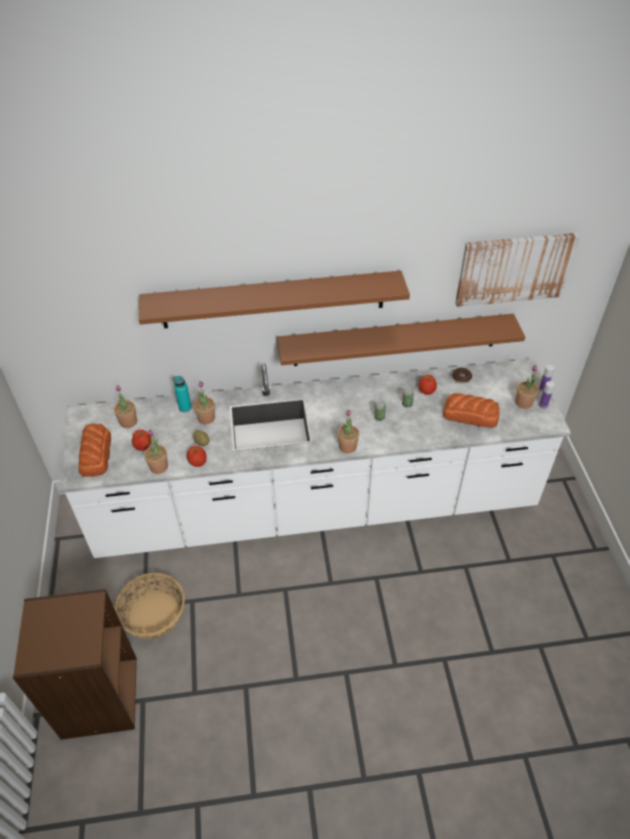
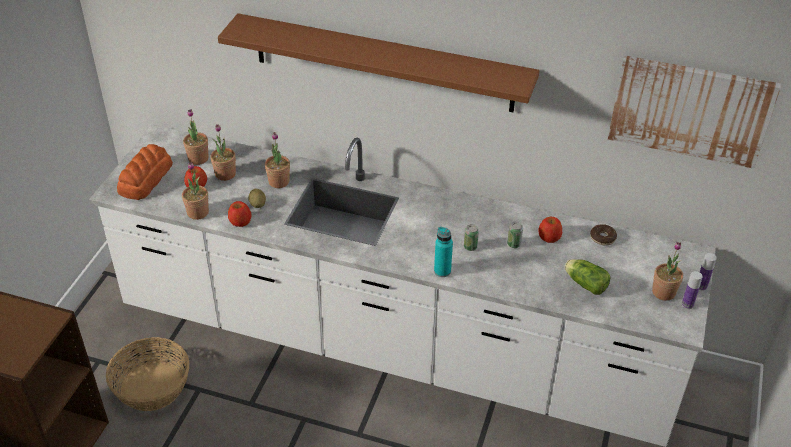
camera: 25 degrees right, 5 degrees down
turquoise bottle [174,376,192,412] -> turquoise bottle moved to [434,227,453,277]
brown shelf [277,314,525,366] -> none
potted plant [337,410,359,453] -> potted plant moved to [210,124,236,181]
bread [443,393,499,428] -> lettuce [565,259,611,295]

